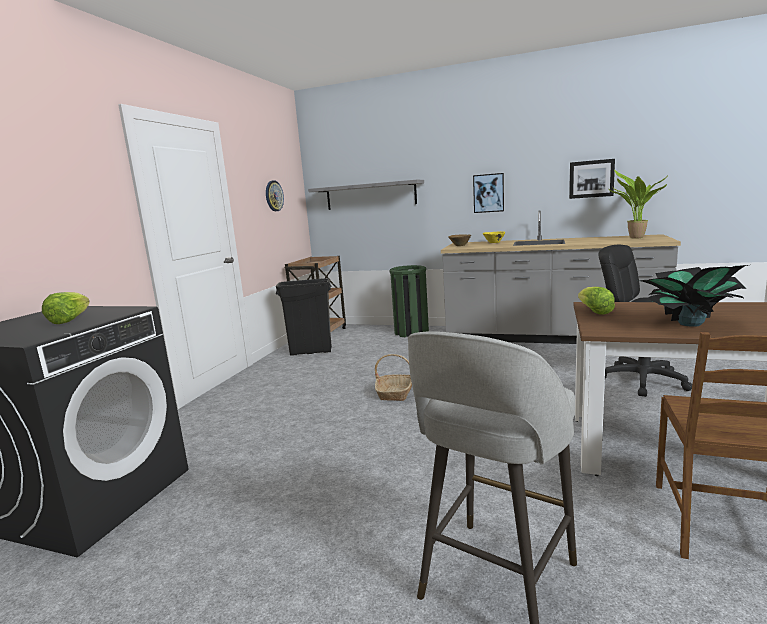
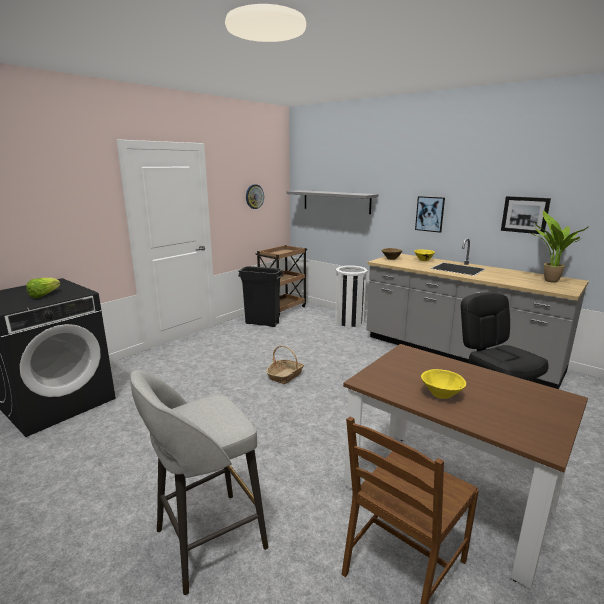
camera: 20 degrees right, 5 degrees up
green trash can [389,265,429,338] -> white trash can [335,266,368,328]
lettuce [578,287,615,315] -> none
potted plant [633,265,748,327] -> yellow bowl [421,369,466,399]

